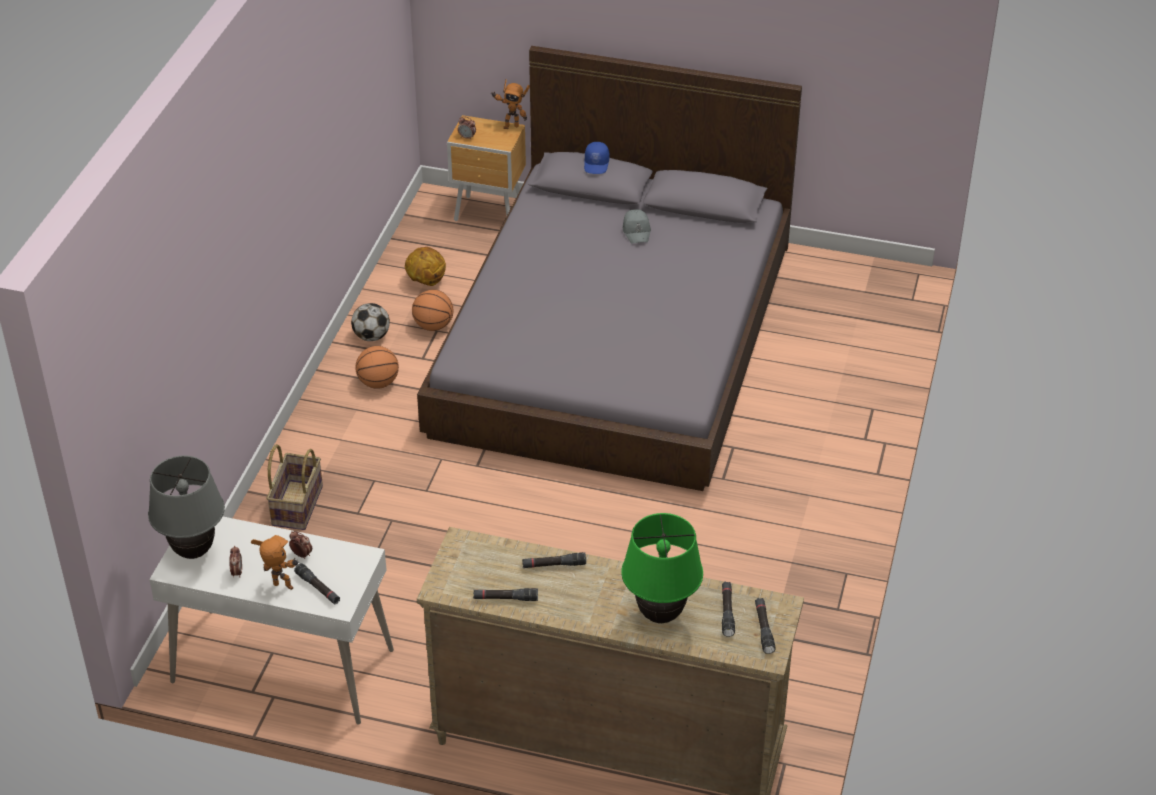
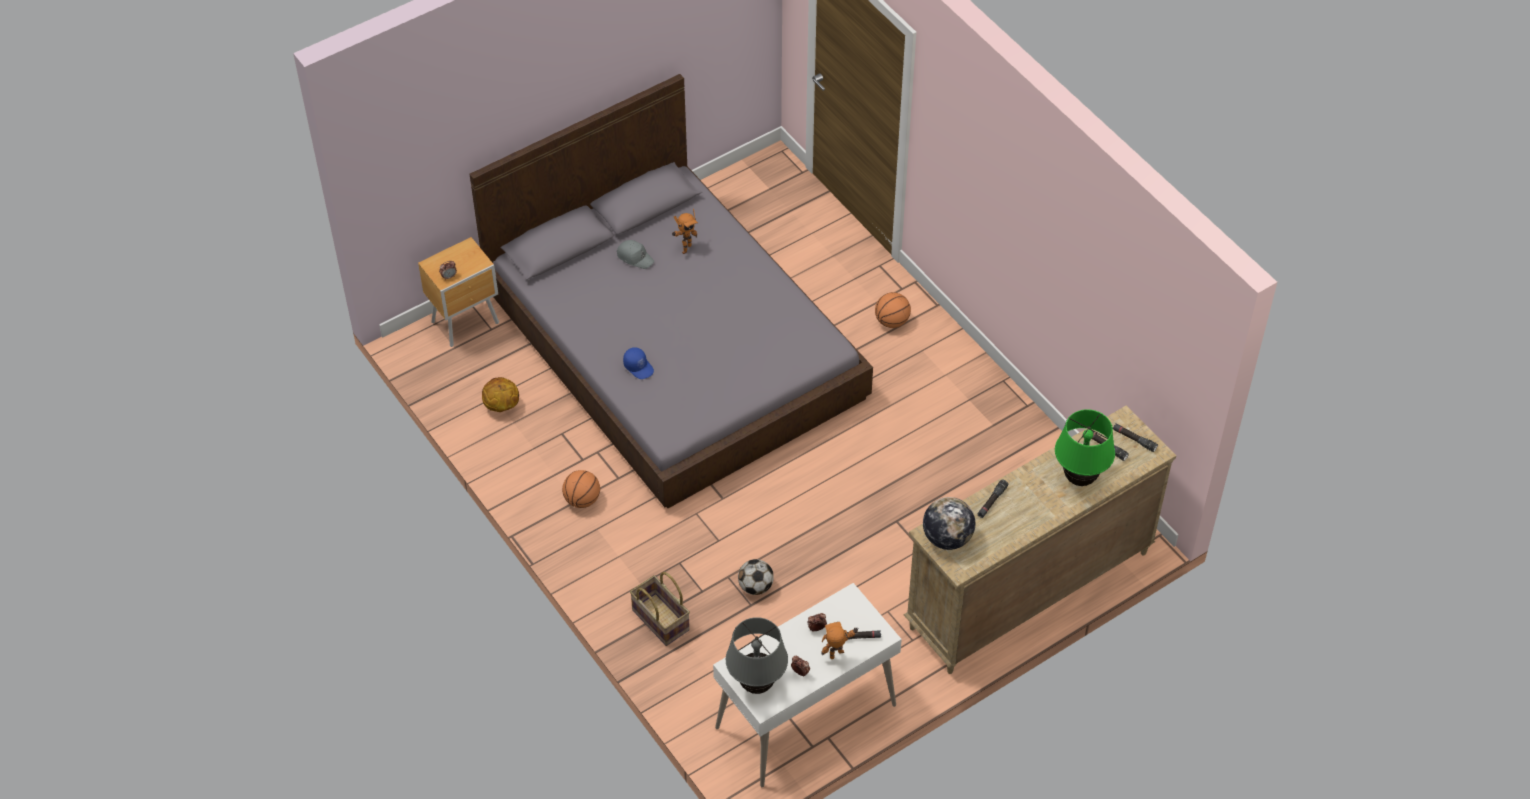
camera: 50 degrees left, 10 degrees up
football [351,303,390,341] -> football moved to [738,559,774,595]
basketball [412,290,453,331] -> basketball moved to [875,292,911,328]
black flashlight [473,588,538,601] -> none
toy robot [491,79,530,129] -> toy robot moved to [672,209,698,254]
blue cap [584,142,609,174] -> blue cap moved to [623,348,654,379]
none -> globe [923,497,975,550]

